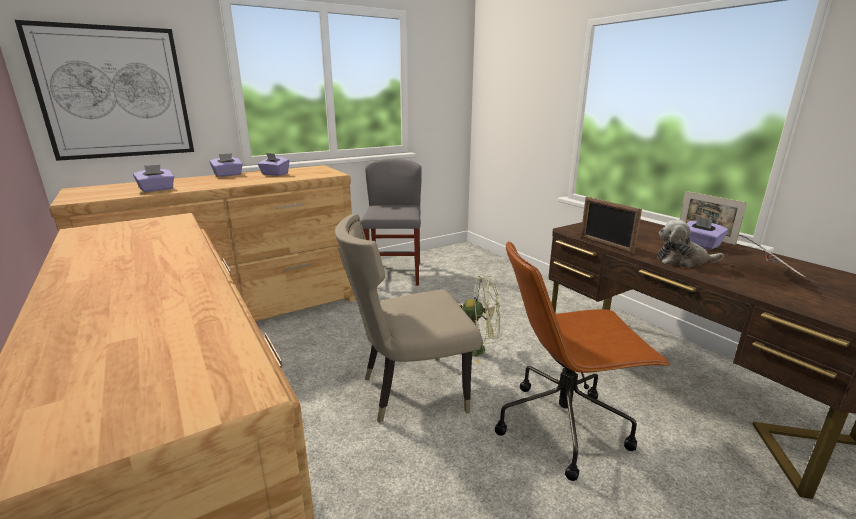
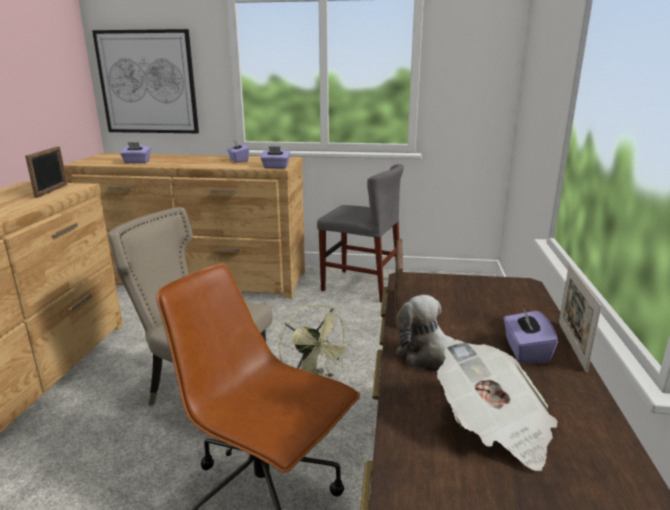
camera: 40 degrees right, 0 degrees up
purple tissue box [210,153,243,177] -> purple tissue box moved to [261,146,290,169]
grey chair [361,159,422,286] -> grey chair turned 75 degrees clockwise [317,164,404,303]
none -> picture frame [25,146,67,198]

